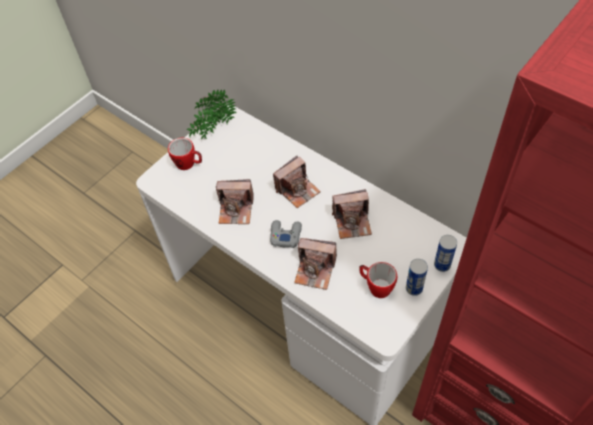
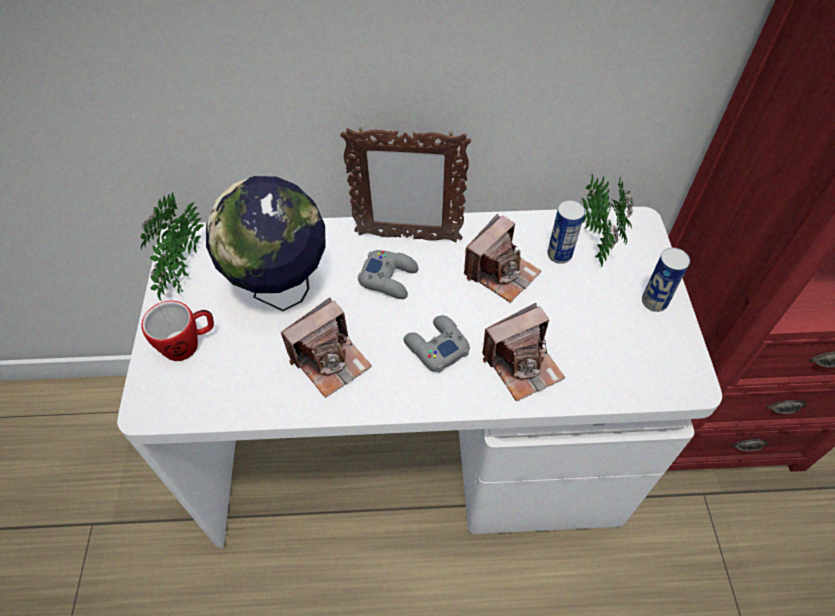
camera: 45 degrees left, 0 degrees up
camera [273,156,321,208] -> grey game controller [358,250,418,299]
mug [359,262,397,298] -> none
can [434,235,457,272] -> can moved to [547,200,585,264]
none -> globe [206,176,326,311]
none -> picture frame [340,127,471,242]
none -> potted plant [582,174,634,267]

